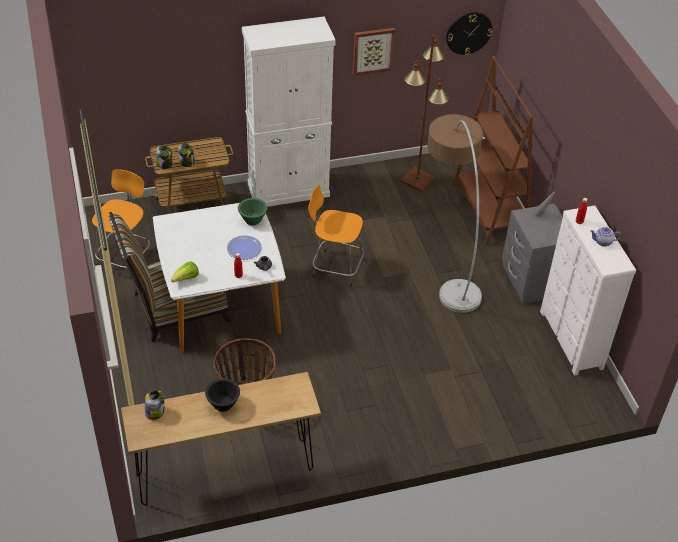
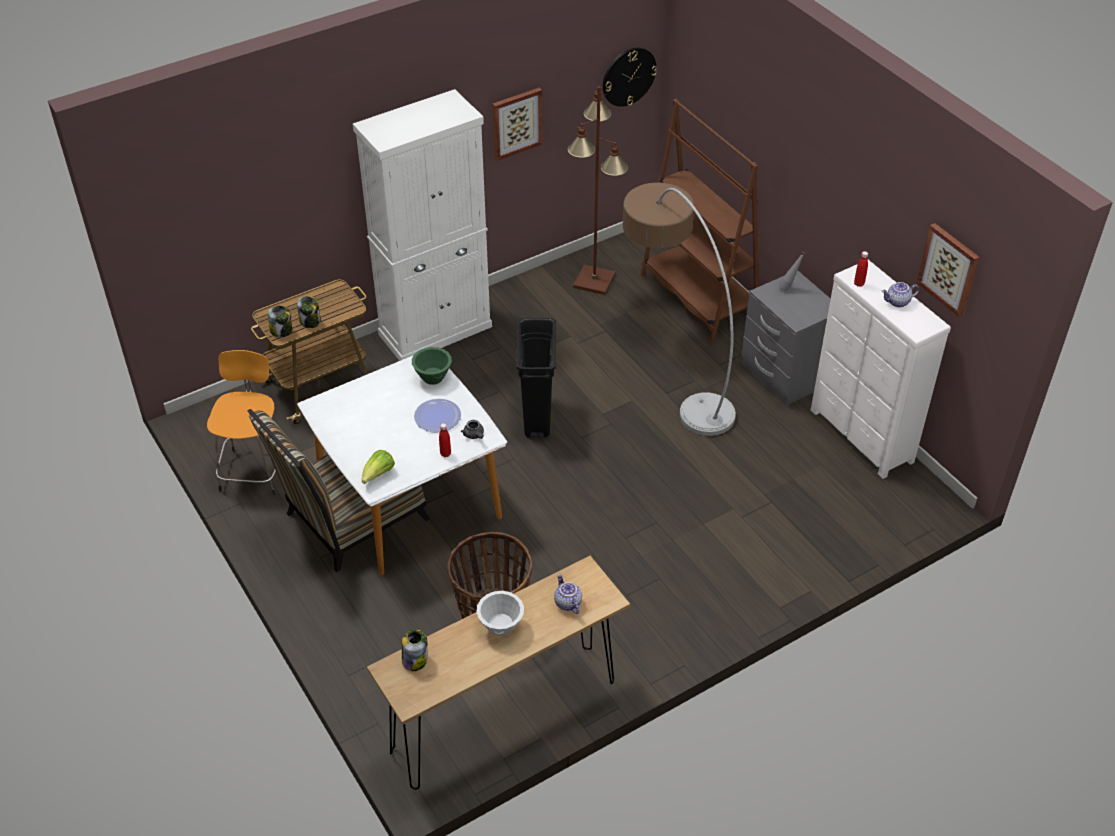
camera: 15 degrees left, 0 degrees up
black bowl [205,378,240,412] -> white bowl [476,591,524,636]
orange stool [308,185,364,287] -> black trash can [516,318,556,437]
none -> teapot [554,574,582,614]
none -> picture [917,223,980,317]

